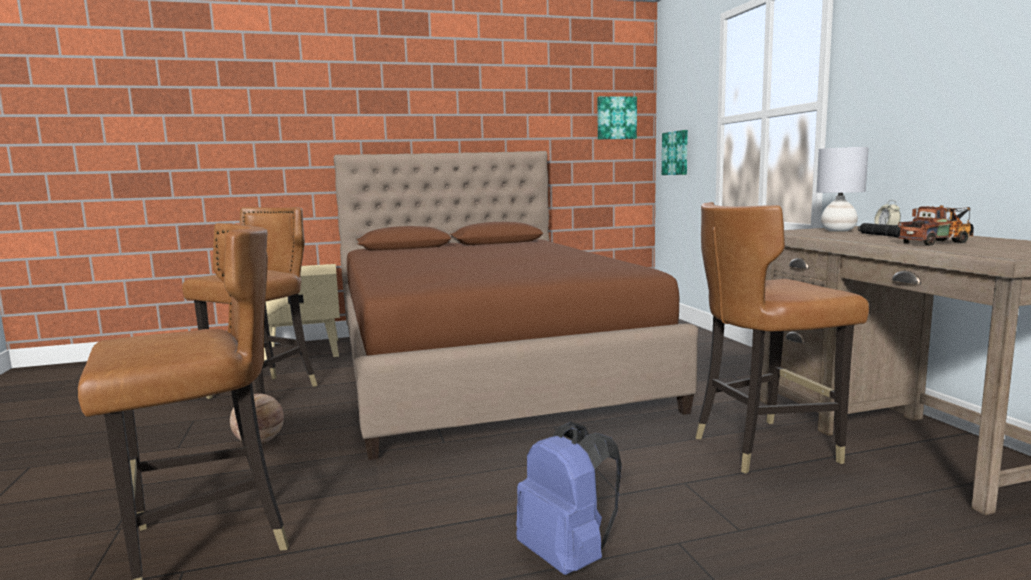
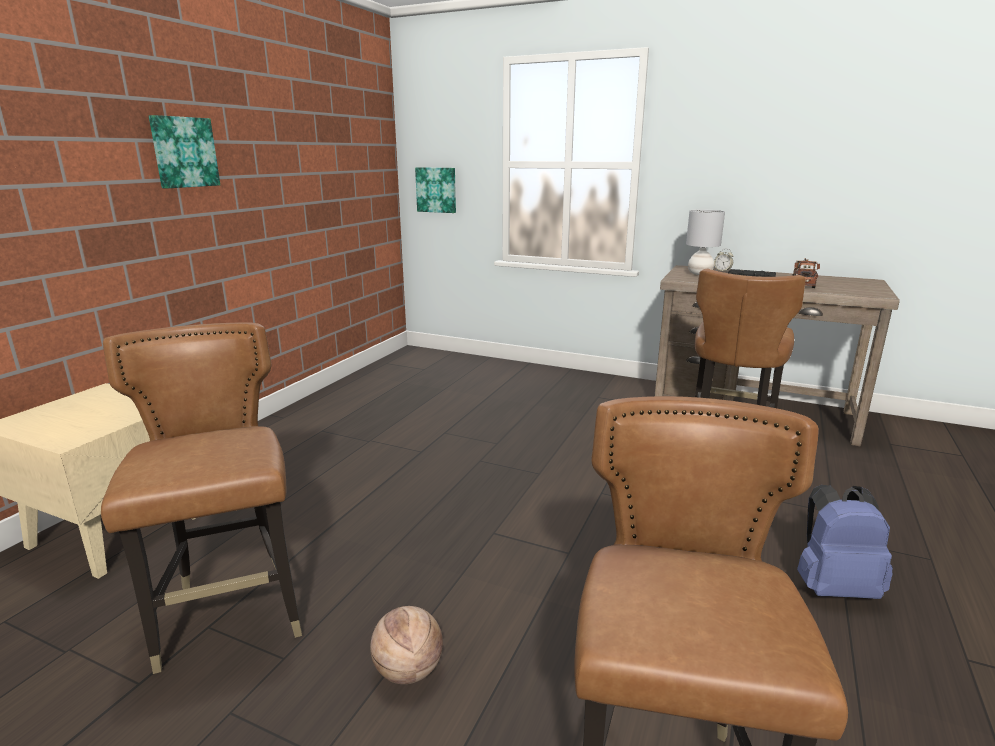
camera: 50 degrees left, 10 degrees up
brown bed [334,151,698,460] -> none
picture [597,96,637,139] -> picture moved to [149,115,220,188]

